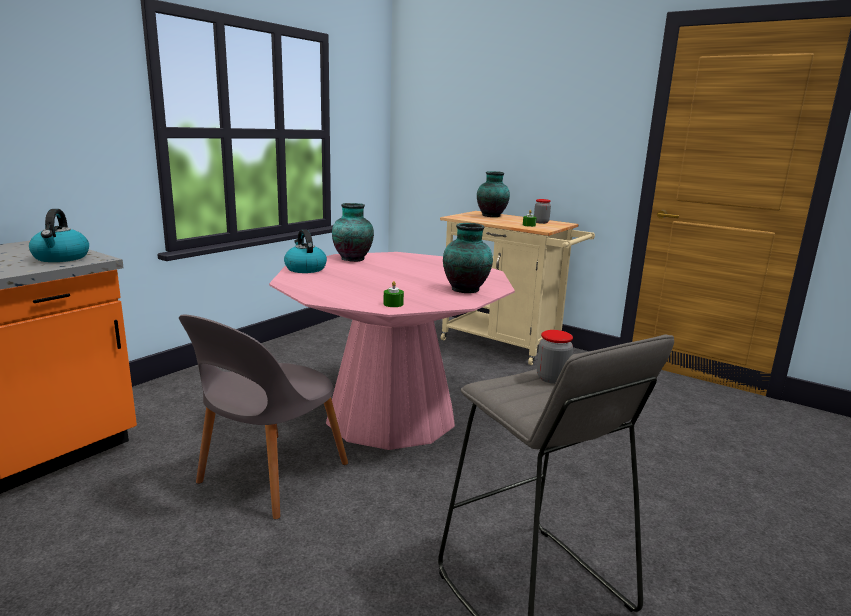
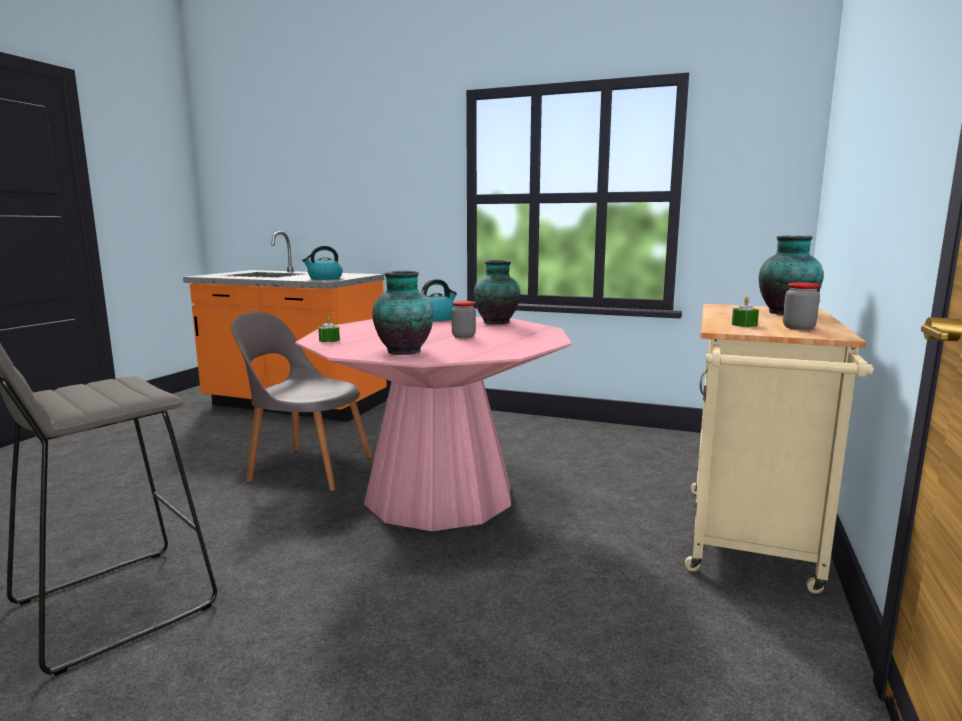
camera: 75 degrees right, 5 degrees down
jar [537,330,573,384] -> jar moved to [451,301,476,338]

